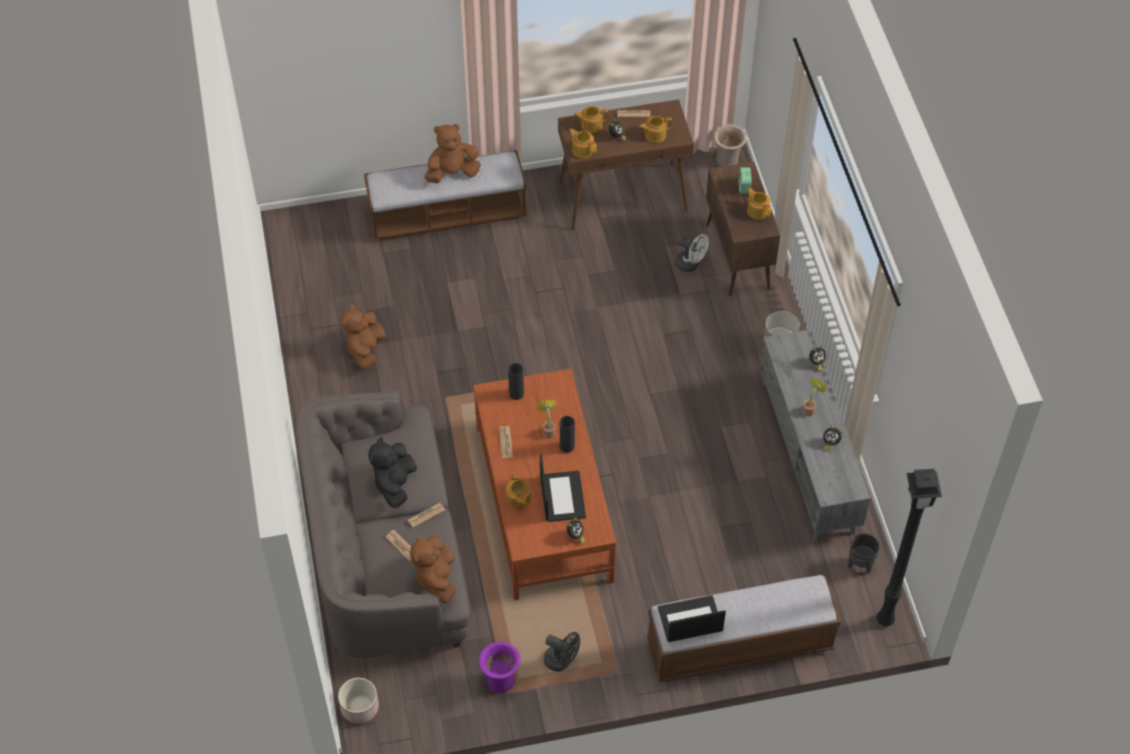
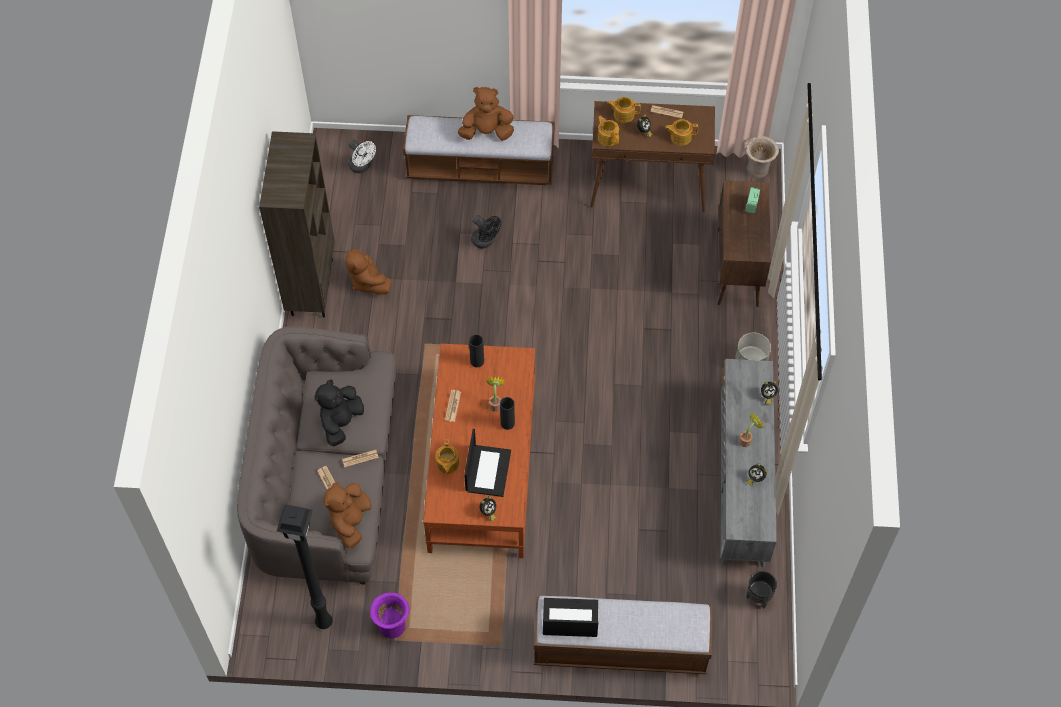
camera: 15 degrees right, 5 degrees up
planter [338,678,379,724] -> none
brown plush toy [341,304,386,370] -> brown plush toy turned 60 degrees counterclockwise [345,249,392,294]
black fan [544,632,580,672] -> black fan moved to [471,215,501,249]
white fan [675,234,709,272] -> white fan moved to [348,140,376,173]
teapot [747,188,771,220] -> none
black floor lamp [877,469,942,626] -> black floor lamp moved to [277,505,333,629]
none -> brown bookcase [259,131,335,317]

